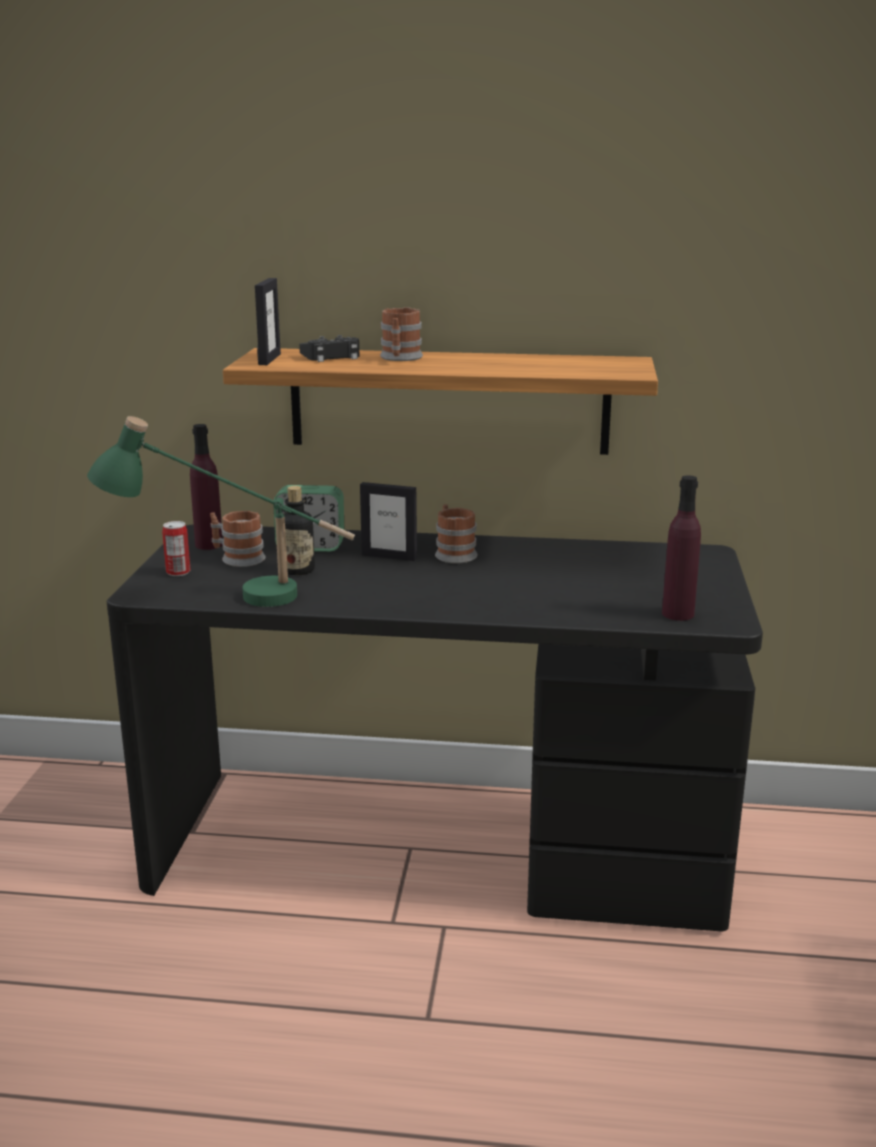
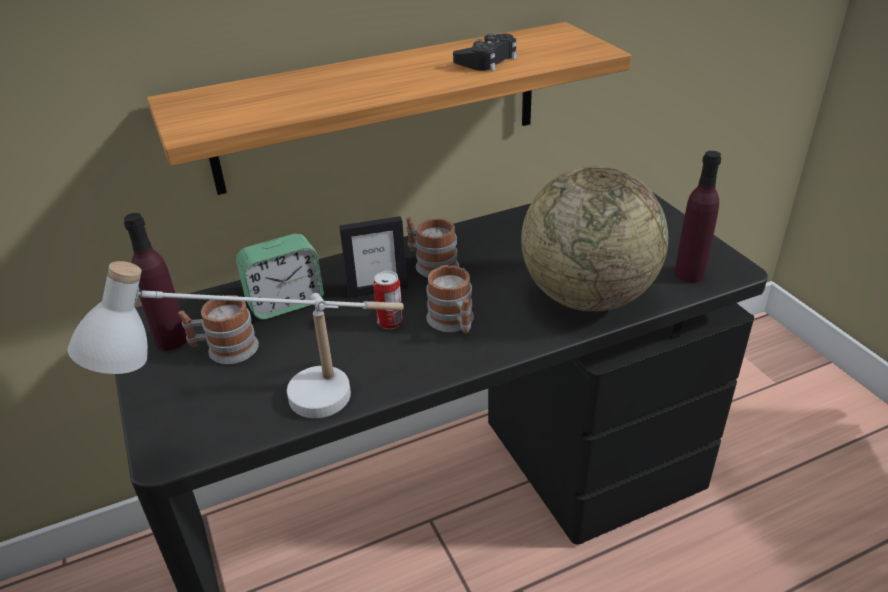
camera: 30 degrees left, 15 degrees up
green table lamp [87,416,355,607] -> white table lamp [67,261,404,418]
can [162,521,191,576] -> can moved to [373,271,403,329]
picture frame [255,278,281,365] -> none
bottle [283,486,315,575] -> none
black game controller [299,335,359,362] -> black game controller moved to [453,33,517,72]
mug [380,307,423,361] -> mug moved to [426,265,474,334]
none -> globe [521,166,668,312]

